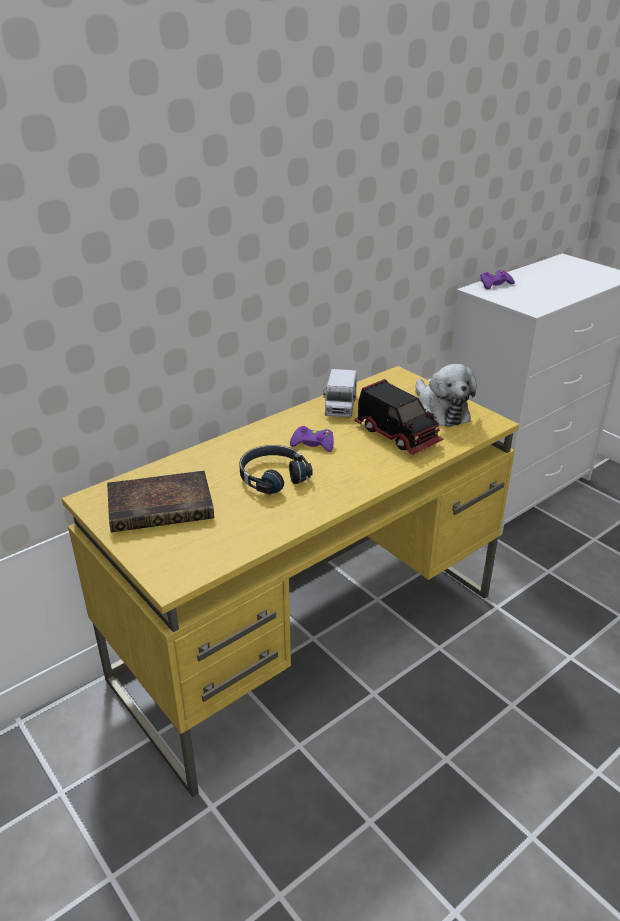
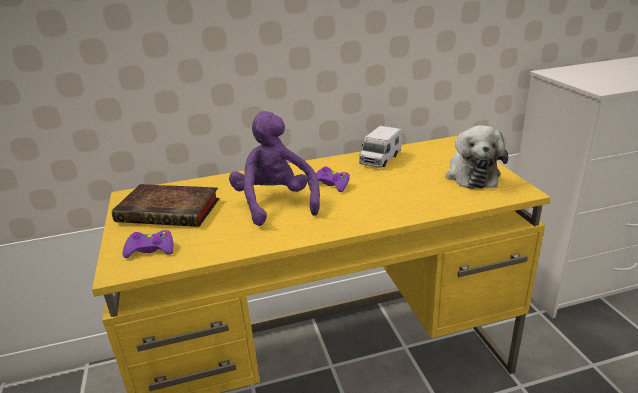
camera: 25 degrees right, 5 degrees down
black headphones [239,445,312,495] -> purple plush toy [229,111,320,226]
toy truck [354,379,444,455] -> none
purple game controller [481,270,515,289] -> purple game controller moved to [123,230,174,258]

